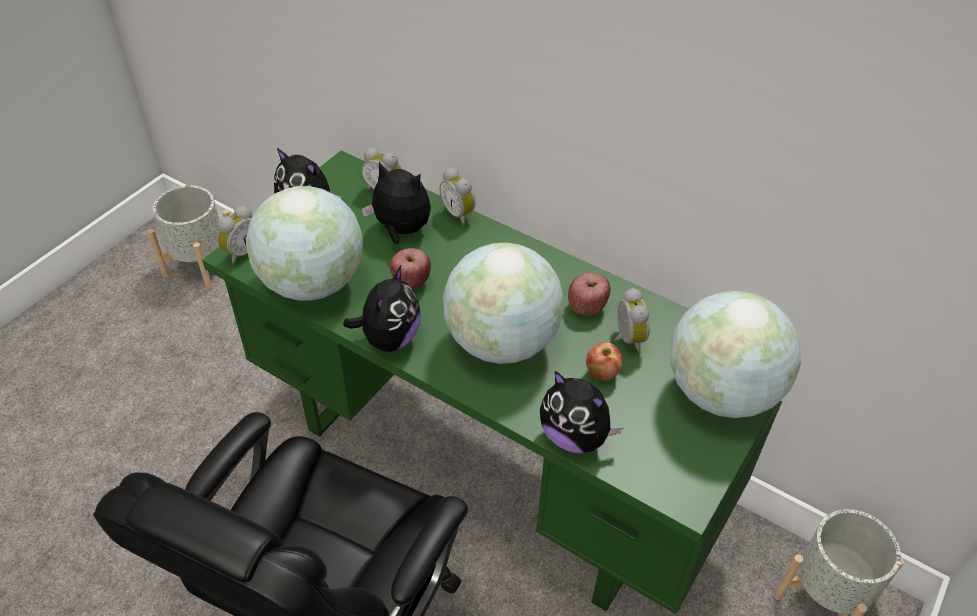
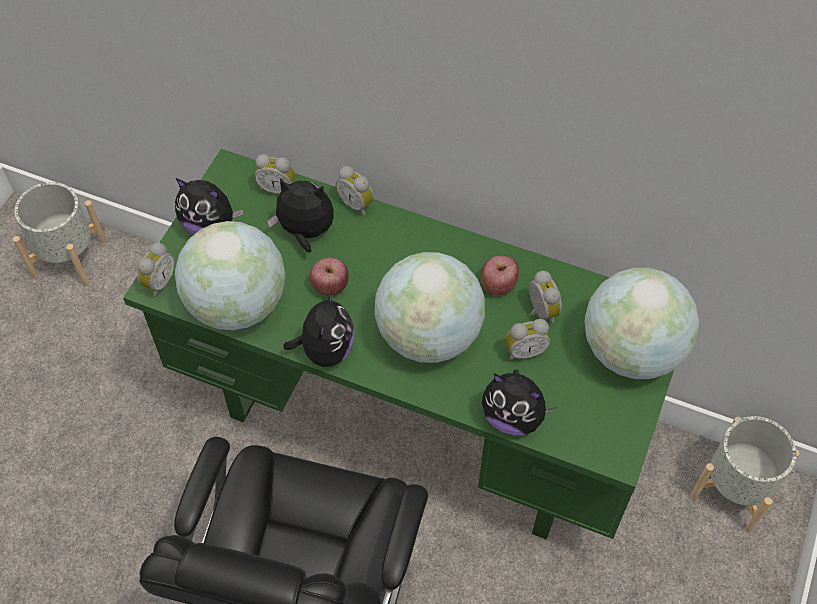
camera: 10 degrees left, 10 degrees up
apple [586,342,623,381] -> alarm clock [506,319,551,361]

